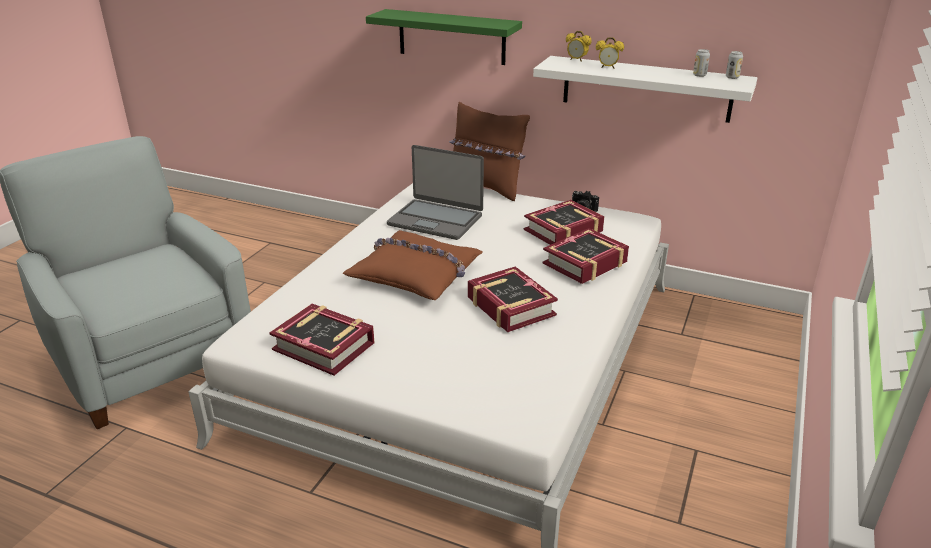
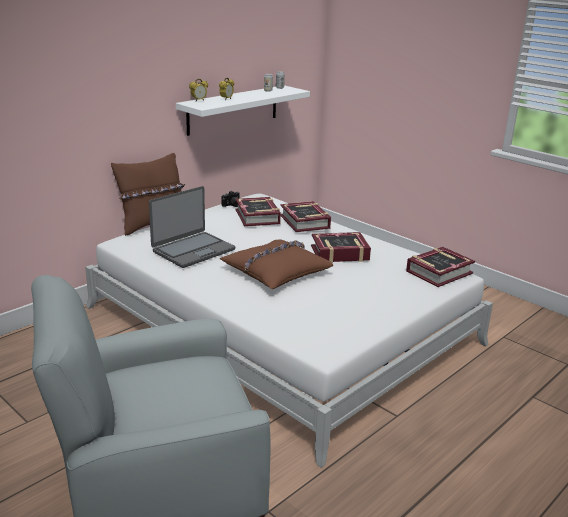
camera: 70 degrees left, 5 degrees down
book [269,304,374,376] -> book moved to [406,247,475,287]
green shelf [366,9,522,65] -> none

